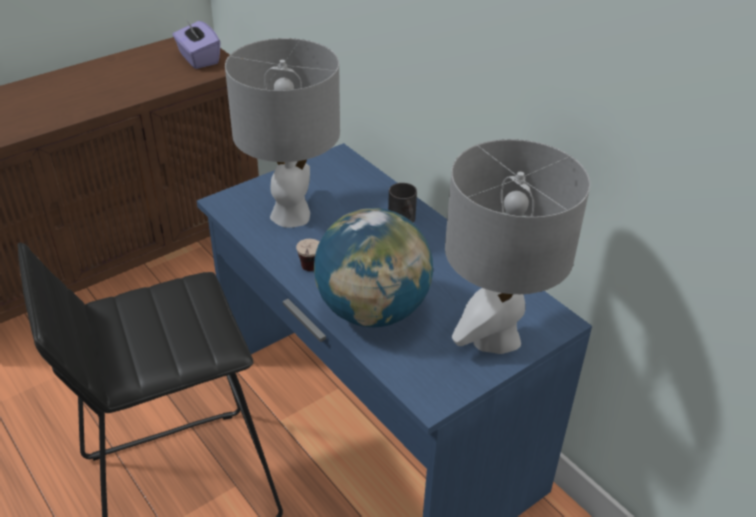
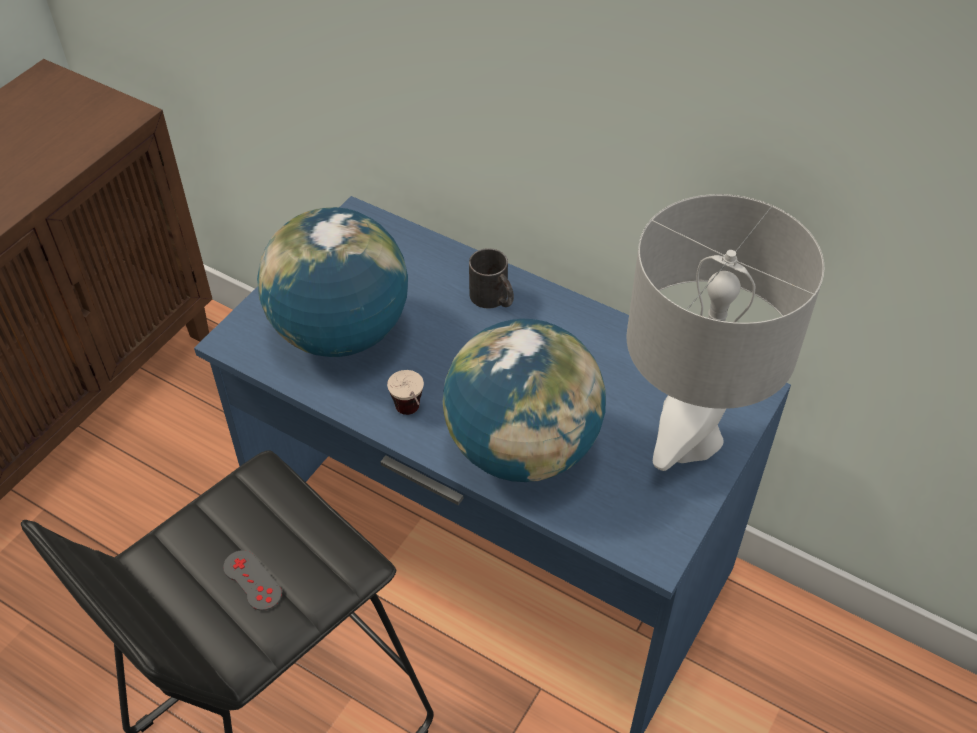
camera: 20 degrees left, 10 degrees up
purple tissue box [173,21,220,69] -> none
grey table lamp [225,38,340,228] -> globe [257,207,408,357]
none -> grey game controller [223,550,282,611]

